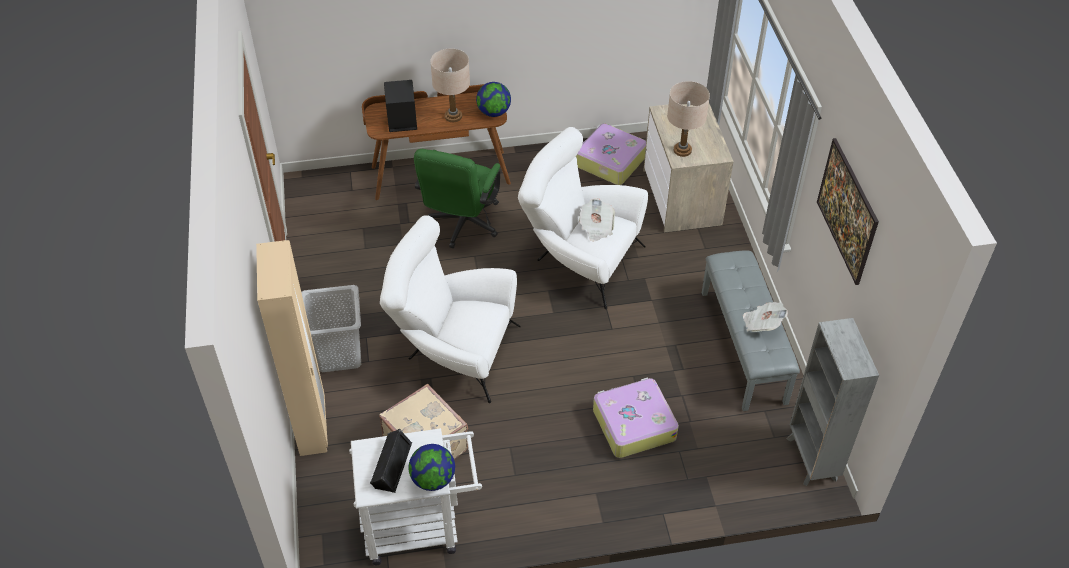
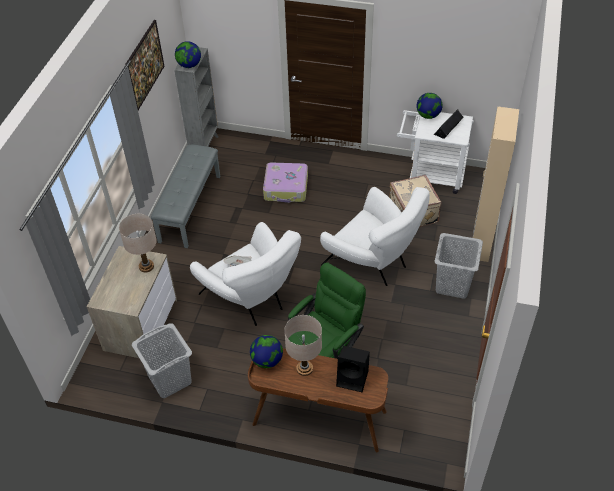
camera: 155 degrees left, 0 degrees up
suitcase [576,124,646,185] -> grey laundry basket [132,323,192,398]
newspaper [743,302,788,332] -> none
none -> globe [175,41,201,68]

